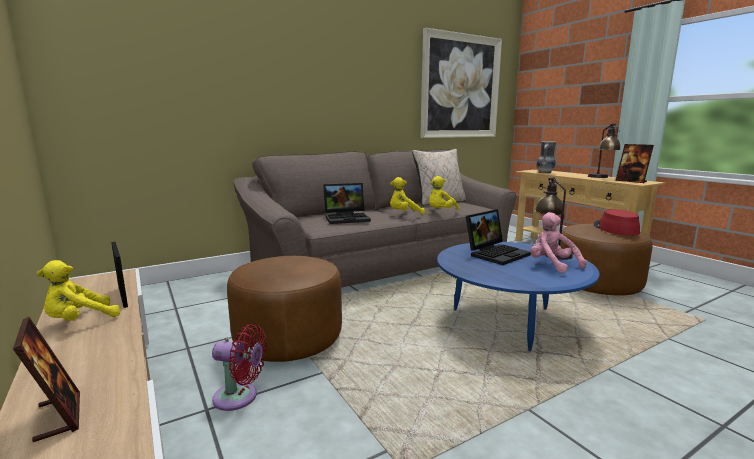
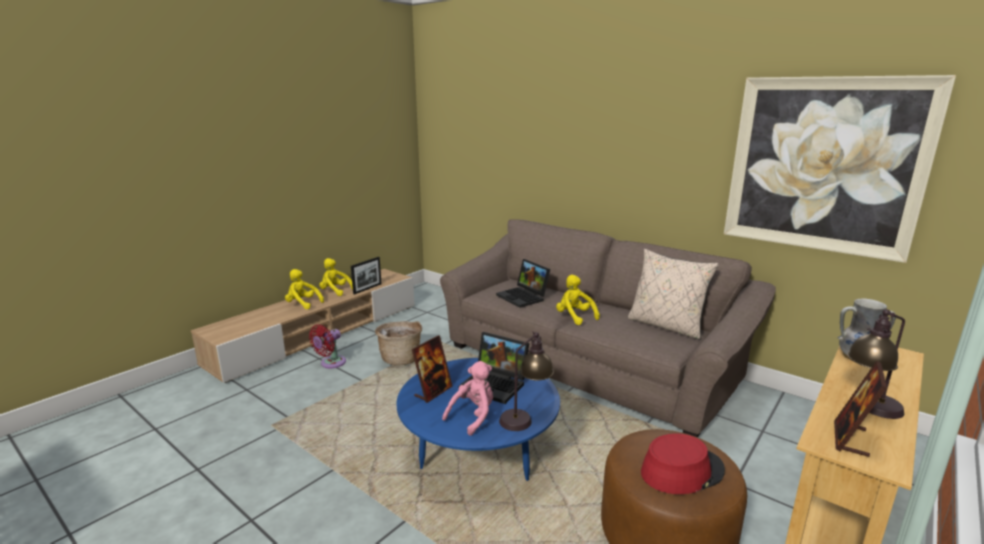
camera: 70 degrees right, 5 degrees up
picture frame [13,317,80,442] -> picture frame moved to [412,335,452,403]
red fan [212,324,267,411] -> red fan turned 45 degrees clockwise [309,324,346,368]
brown ottoman [227,256,342,362] -> basket [375,321,422,365]
yellow plush toy [429,176,460,210] -> yellow plush toy moved to [285,269,324,309]

